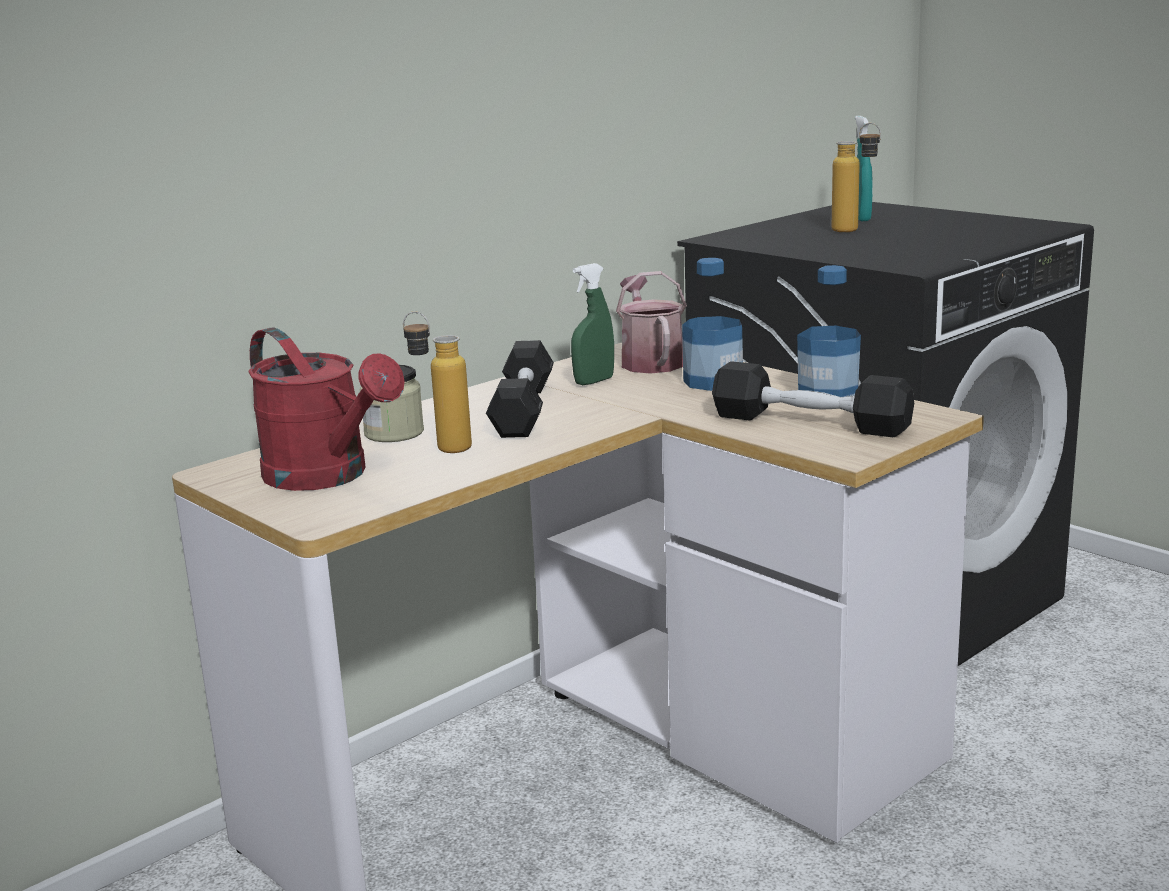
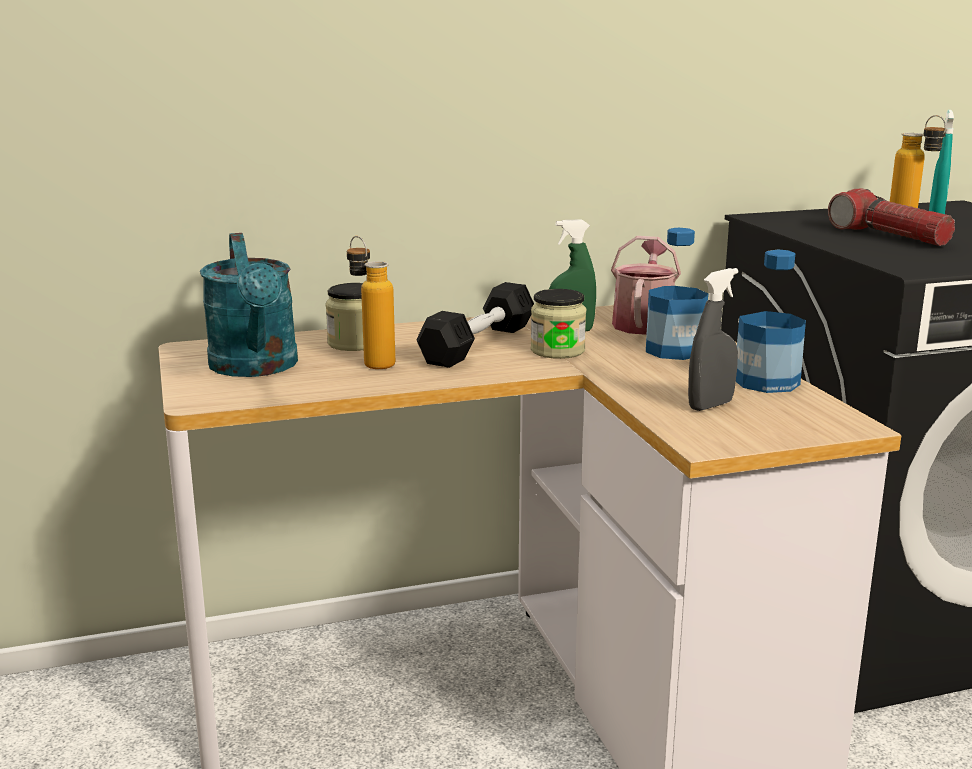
camera: 25 degrees right, 0 degrees up
red watering can [248,327,405,491] -> turquoise watering can [200,233,298,377]
black dumbbell [712,361,914,437] -> grey spray bottle [688,268,738,411]
none -> jar [531,289,586,359]
none -> flashlight [828,188,955,246]

